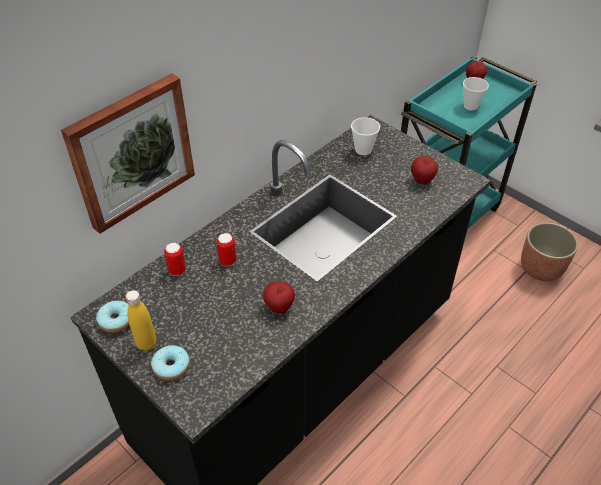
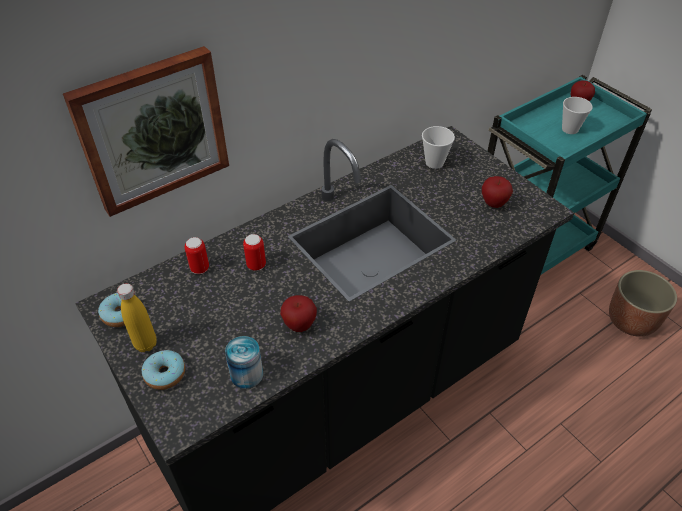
camera: 10 degrees right, 0 degrees up
none -> can [225,336,263,389]

